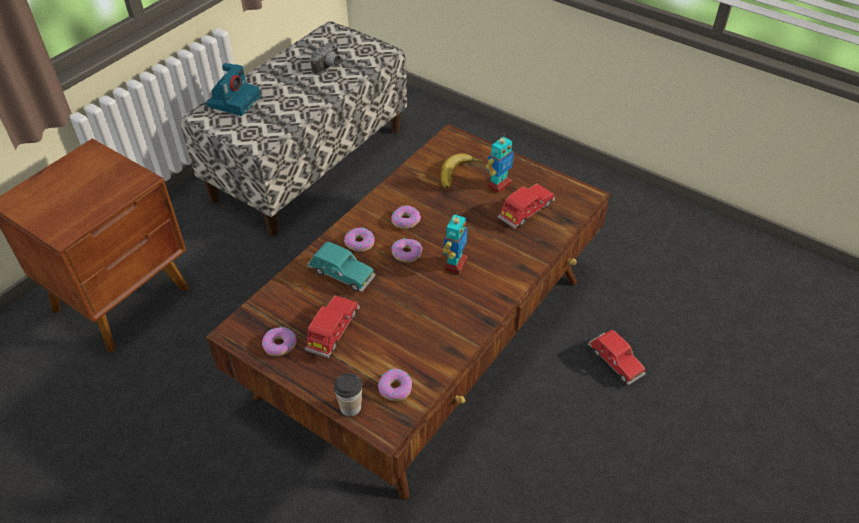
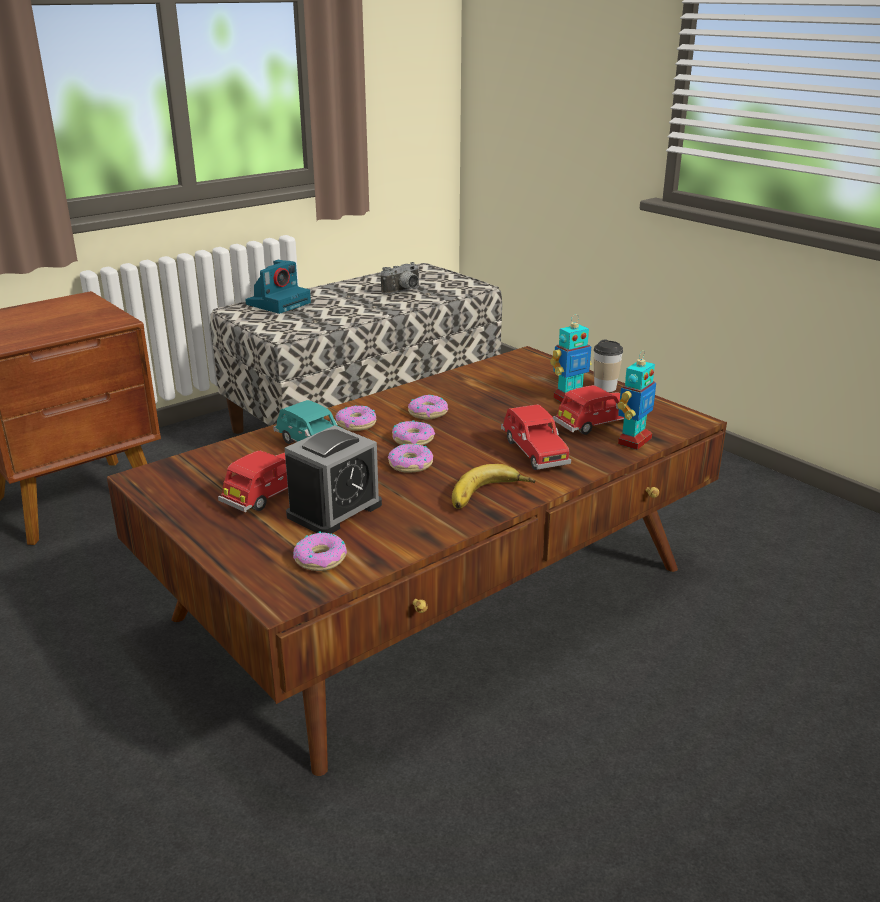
camera: 15 degrees right, 20 degrees down
donut [262,327,296,356] -> donut moved to [388,444,433,473]
cup [334,373,362,417] -> cup moved to [594,339,623,392]
banana [441,153,483,189] -> banana moved to [452,464,535,509]
toy robot [443,213,468,274] -> toy robot moved to [617,350,656,450]
red toy car [588,330,646,386] -> red toy car moved to [501,404,571,470]
none -> alarm clock [285,425,382,534]

